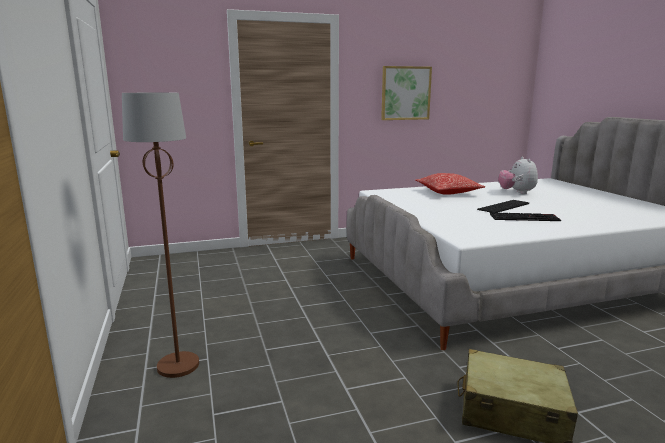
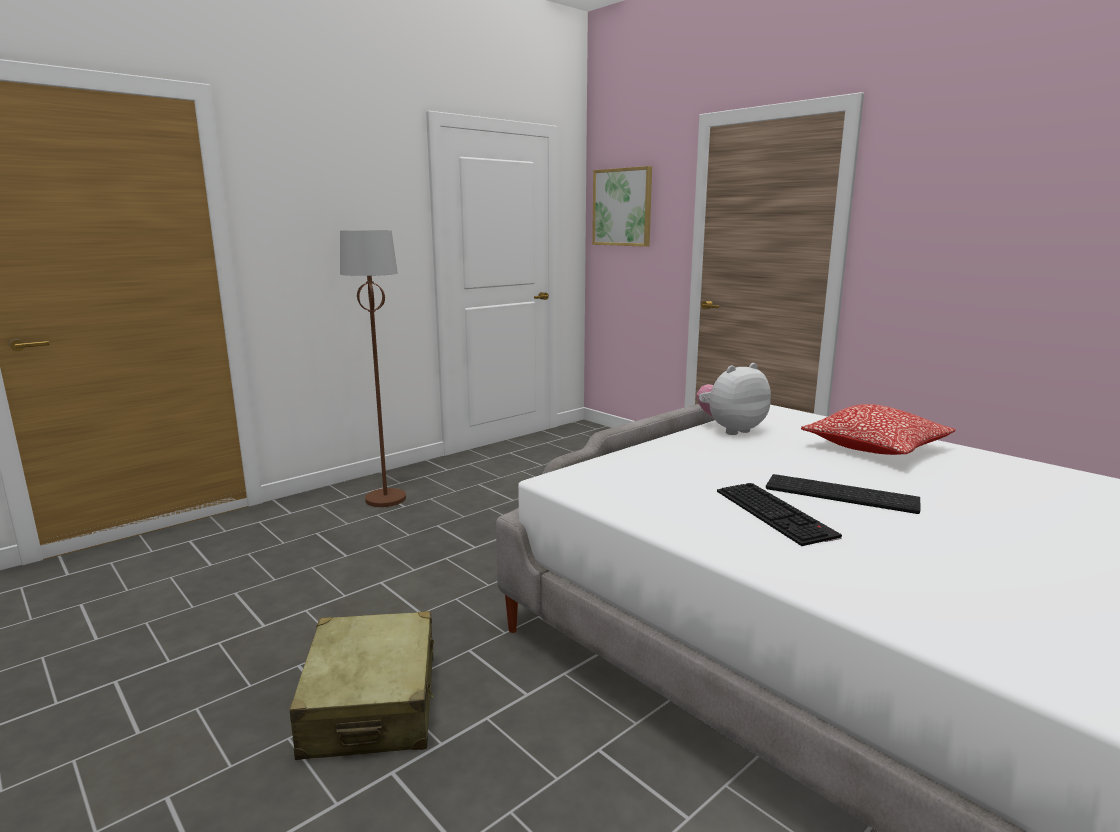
camera: 65 degrees right, 0 degrees up
picture [381,66,432,120] -> picture moved to [592,166,652,247]
plush toy [498,157,538,194] -> plush toy moved to [696,363,771,435]

